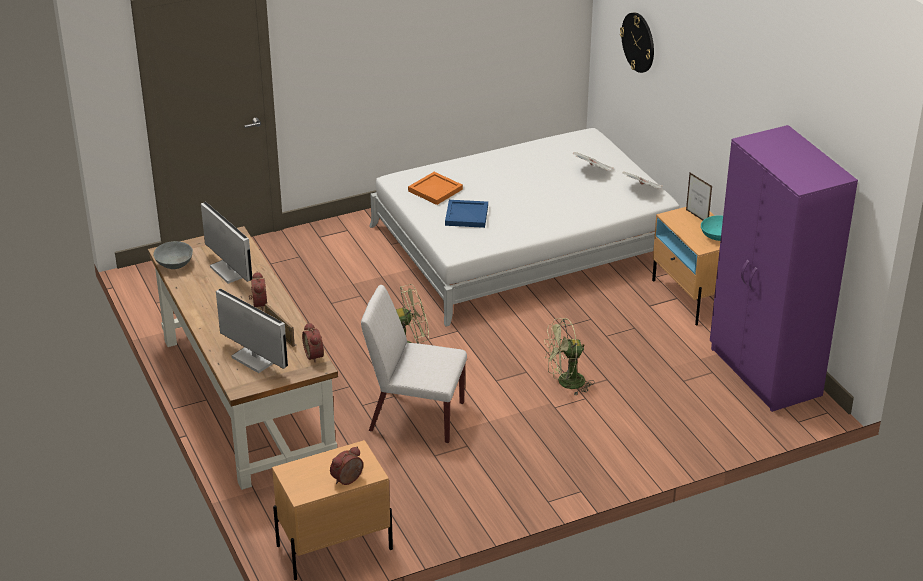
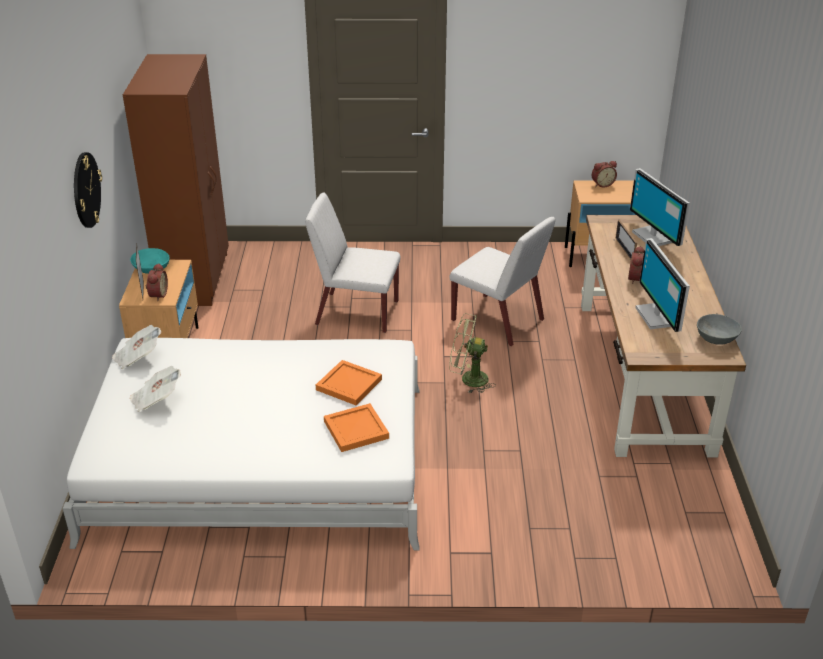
camera: 155 degrees left, 0 degrees up
alarm clock [302,322,324,363] -> alarm clock moved to [145,263,168,301]
blue tray [445,200,488,228] -> orange tray [316,360,382,405]
green fan [545,318,595,395] -> white chair [305,192,401,333]
wall clock [620,12,654,73] -> wall clock moved to [74,152,102,228]
purple wardrobe [710,125,858,412] -> brown wardrobe [123,54,229,306]

